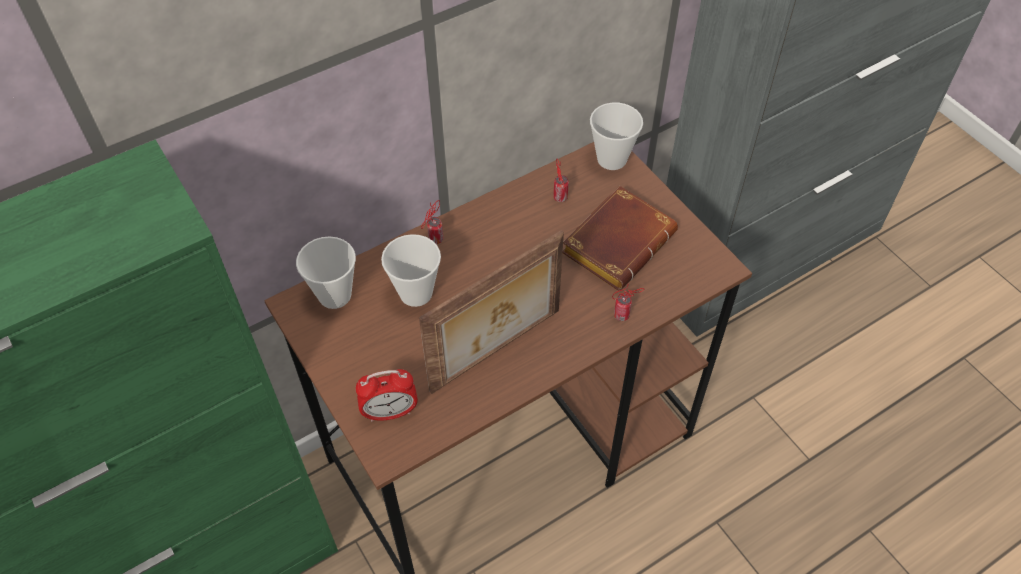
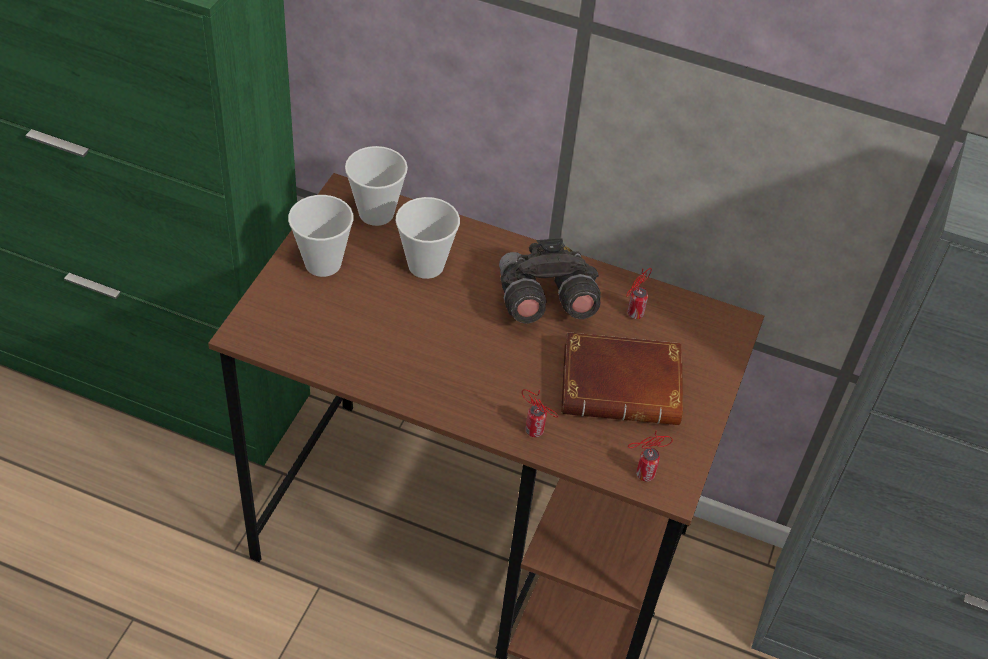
camera: 50 degrees right, 5 degrees down
alarm clock [356,369,418,422] -> none
picture frame [419,230,564,394] -> none
can [421,200,443,244] -> can moved to [628,430,673,482]
cup [590,102,643,170] -> cup moved to [288,195,353,277]
none -> grey binoculars [499,238,601,323]

